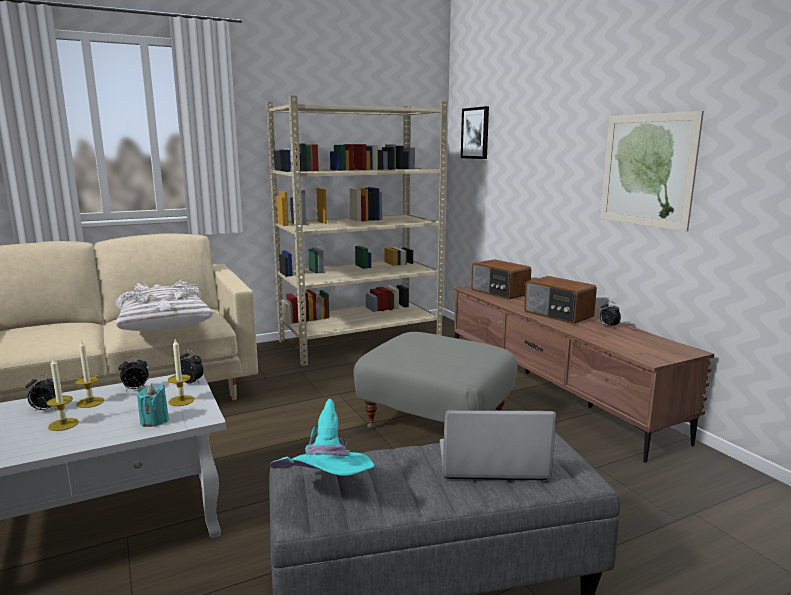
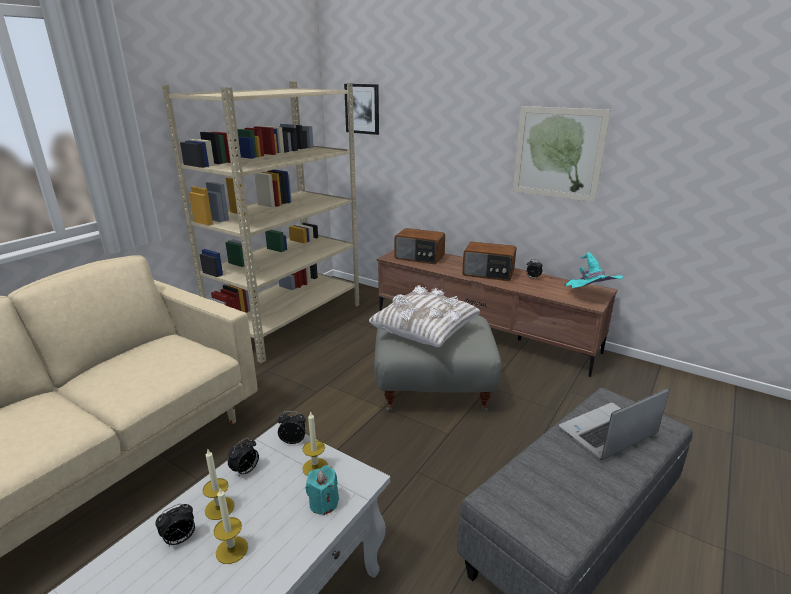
camera: 30 degrees left, 10 degrees up
white pillow [115,279,213,331] -> white pillow moved to [369,286,480,347]
turquoise hat [270,399,374,476] -> turquoise hat moved to [565,252,623,288]

